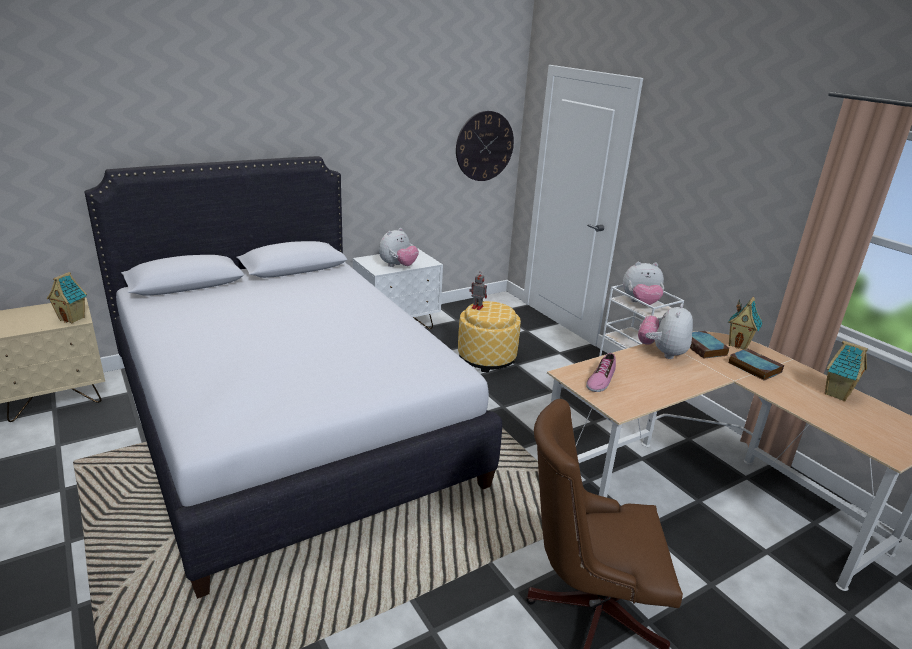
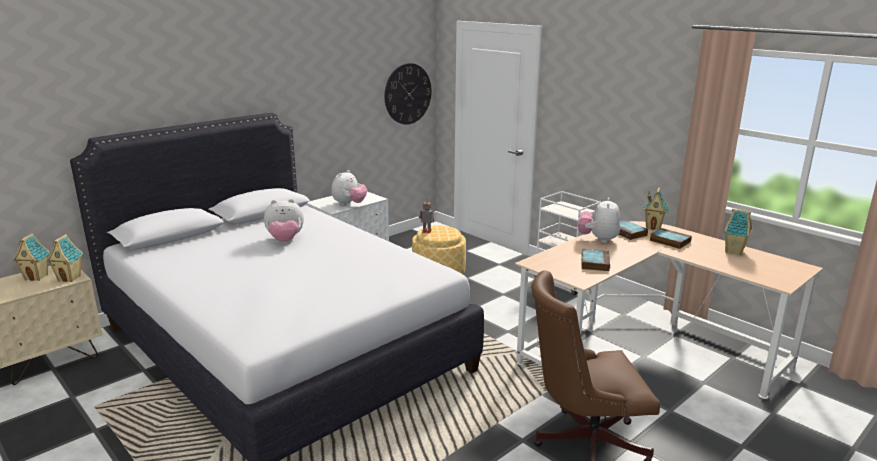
camera: 10 degrees left, 5 degrees down
shoe [586,353,616,392] -> none
plush toy [623,262,664,306] -> plush toy moved to [264,199,304,242]
none -> toy house [13,233,50,281]
none -> book [582,249,610,271]

